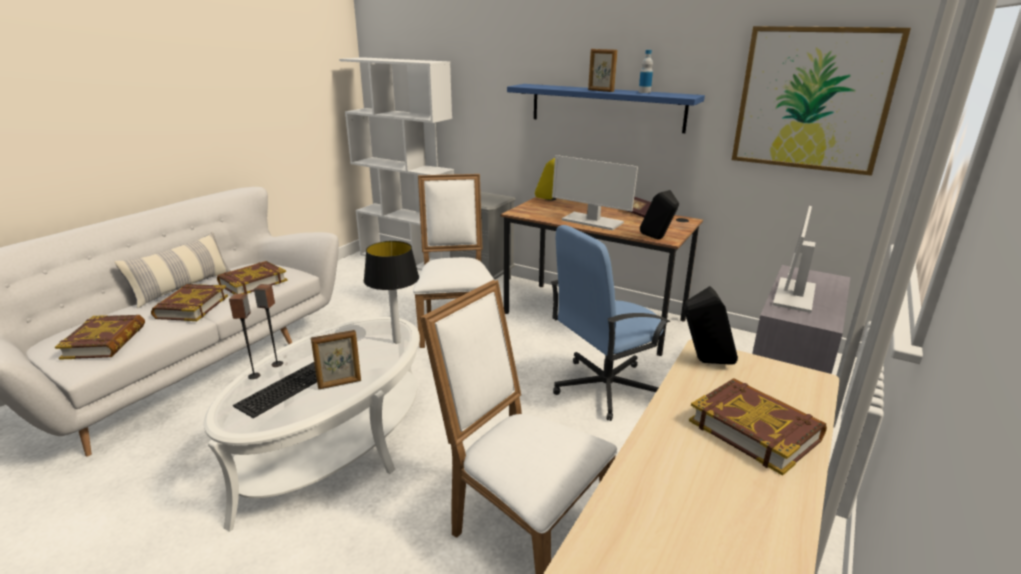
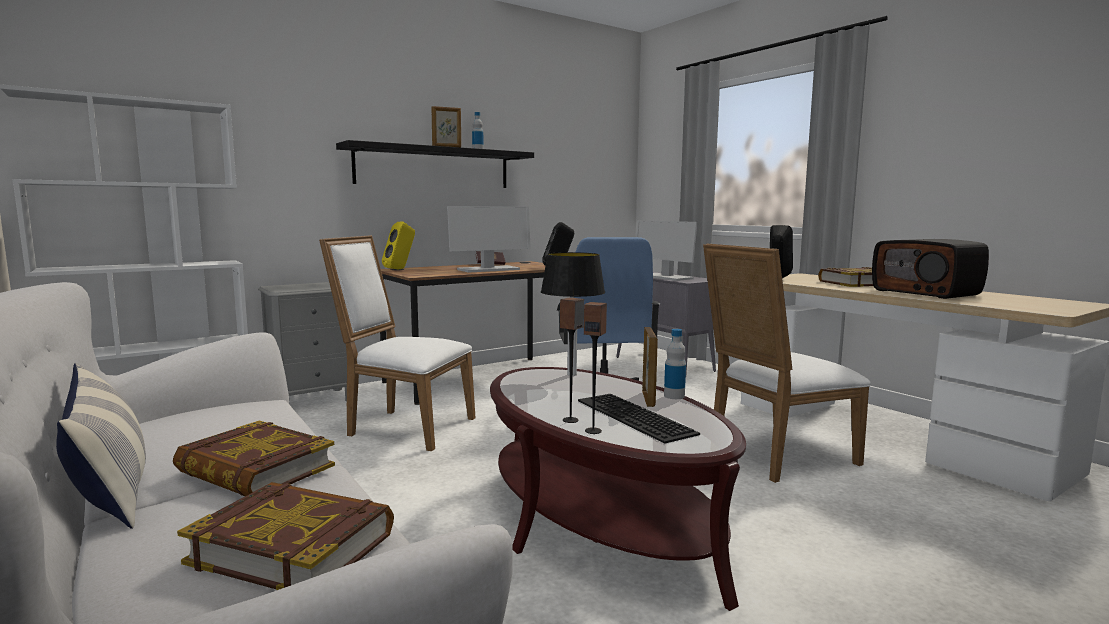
camera: 65 degrees left, 15 degrees down
white coffee table [204,317,420,532] -> brown coffee table [490,367,746,611]
book [217,261,288,294] -> none
blue shelf [507,84,705,133] -> black shelf [336,140,534,188]
picture [732,26,911,176] -> none
none -> bottle [664,329,686,399]
none -> radio [872,239,989,299]

